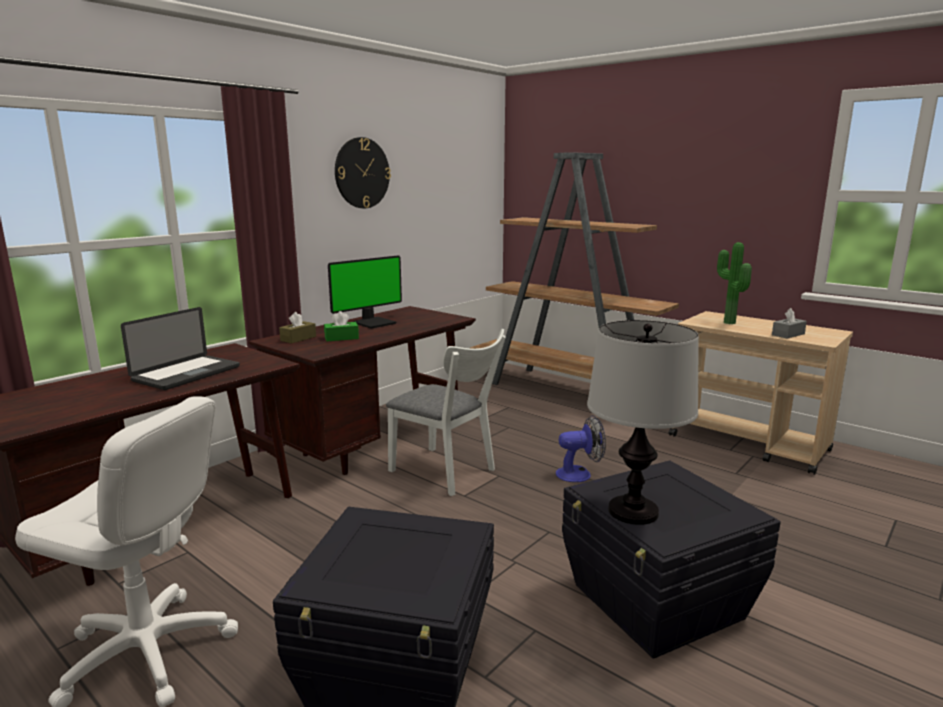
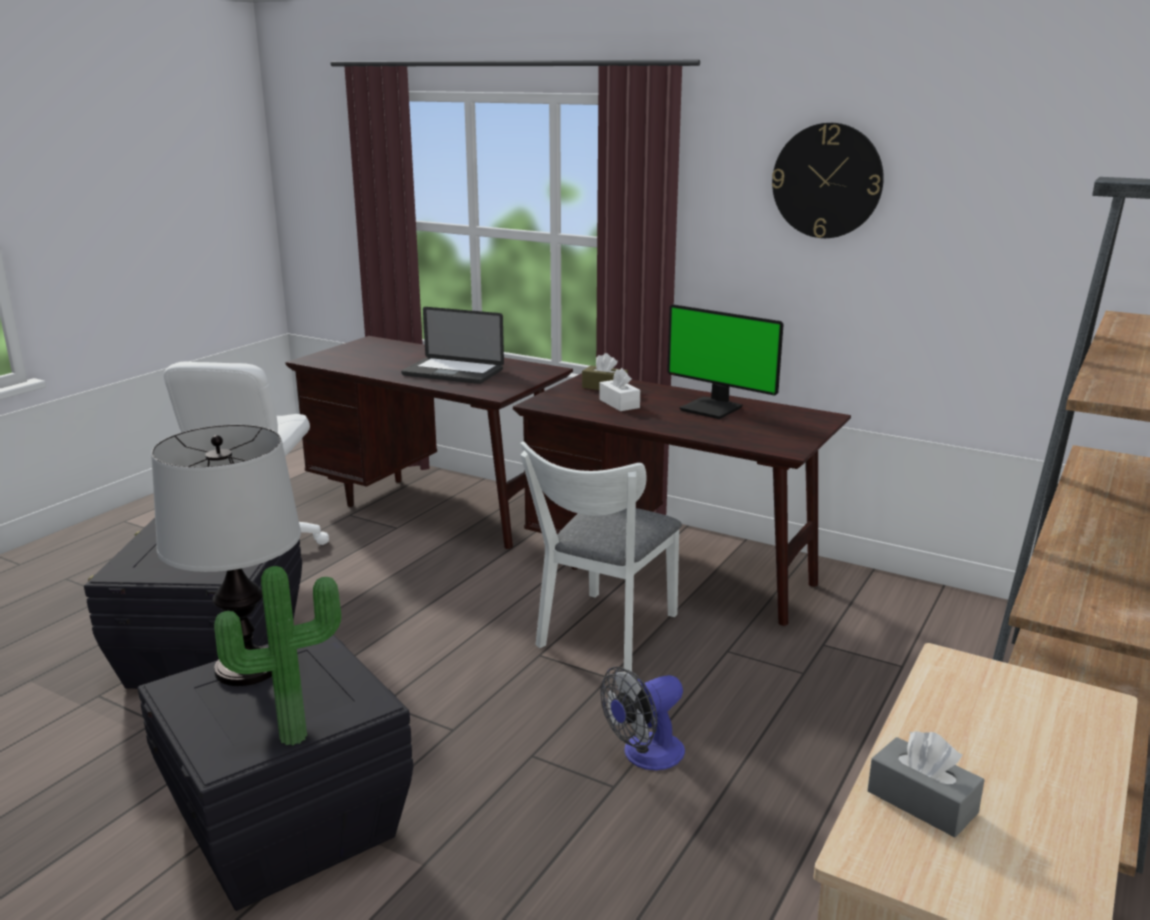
camera: 80 degrees right, 5 degrees up
green tissue box [324,311,359,341] -> white tissue box [599,368,640,411]
fan [556,415,606,482] -> fan turned 75 degrees clockwise [600,667,685,770]
potted plant [717,242,752,324] -> potted plant moved to [214,566,341,745]

